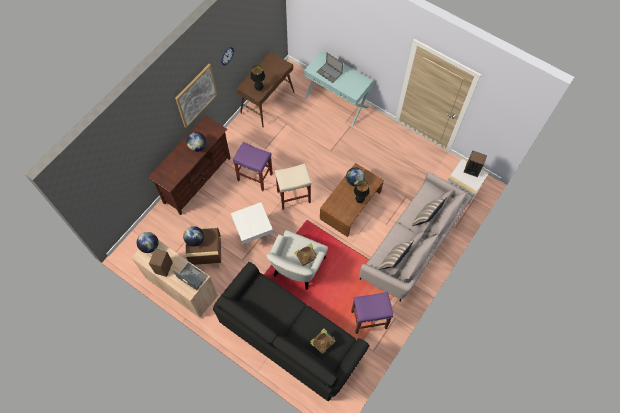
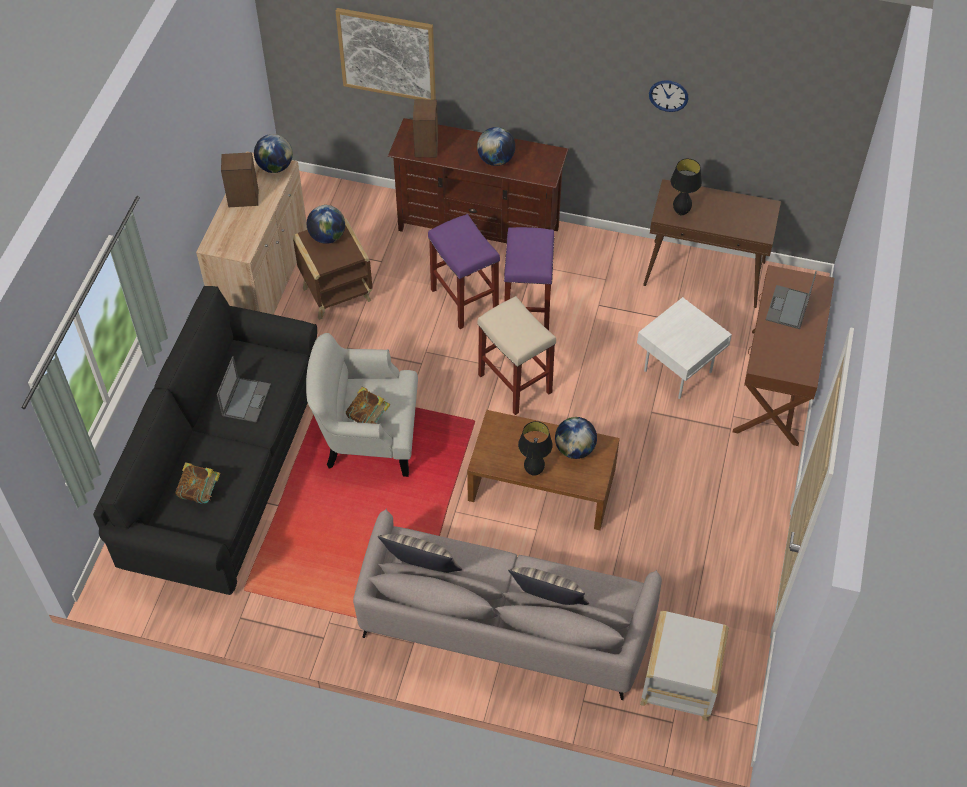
camera: 70 degrees right, 10 degrees down
laptop [174,263,208,290] -> laptop moved to [217,356,271,422]
picture [175,64,217,128] -> picture moved to [336,8,436,100]
white side table [231,202,273,248] -> white side table moved to [637,297,732,399]
turquoise console table [304,51,373,126] -> brown console table [733,265,835,446]
purple stool [351,292,393,334] -> purple stool moved to [428,214,500,329]
speaker [464,151,487,177] -> speaker moved to [413,99,438,158]

